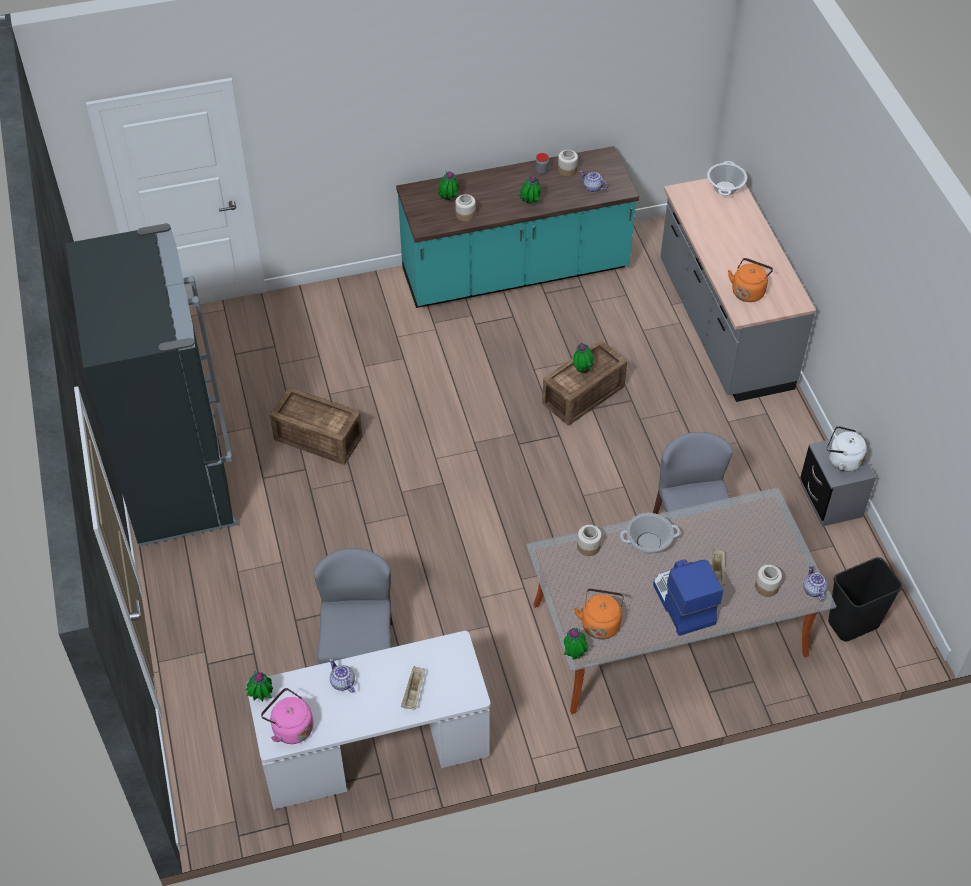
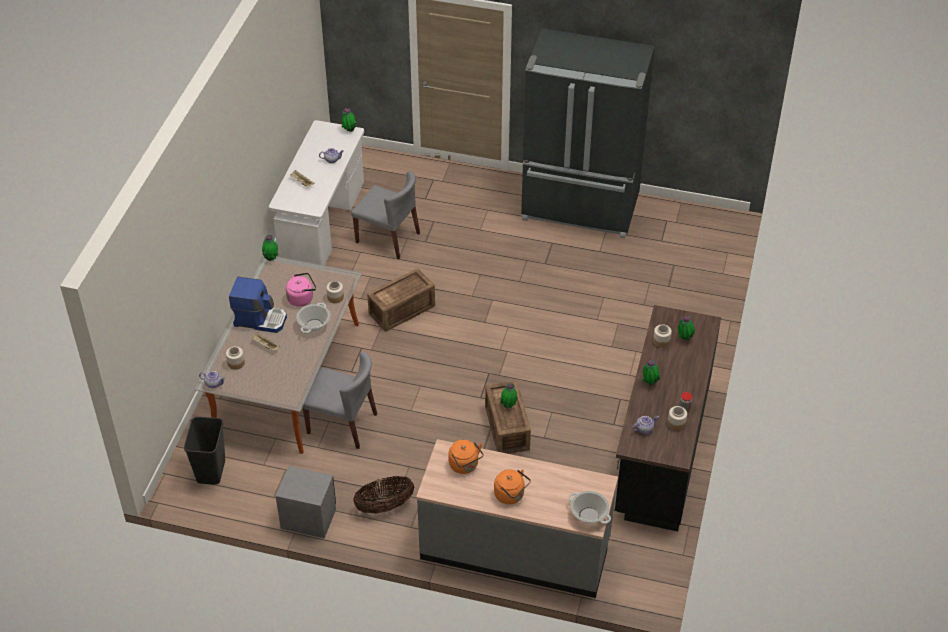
camera: 120 degrees right, 5 degrees down
pink kettle [261,688,313,744] -> pink kettle moved to [286,273,316,307]
crate [270,387,363,465] -> crate moved to [367,268,435,332]
turquoise counter [396,146,639,308] -> black counter [615,305,721,531]
orange kettle [574,588,624,639] -> orange kettle moved to [494,469,531,504]
white kettle [827,426,867,472] -> none
none -> basket [353,476,414,514]

